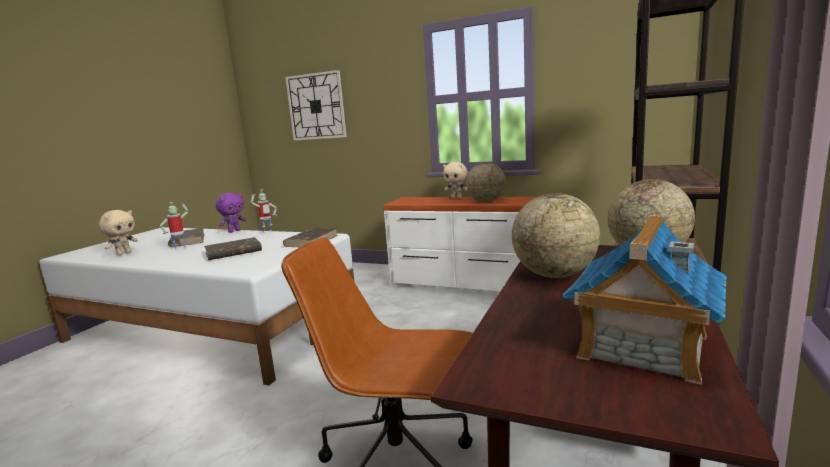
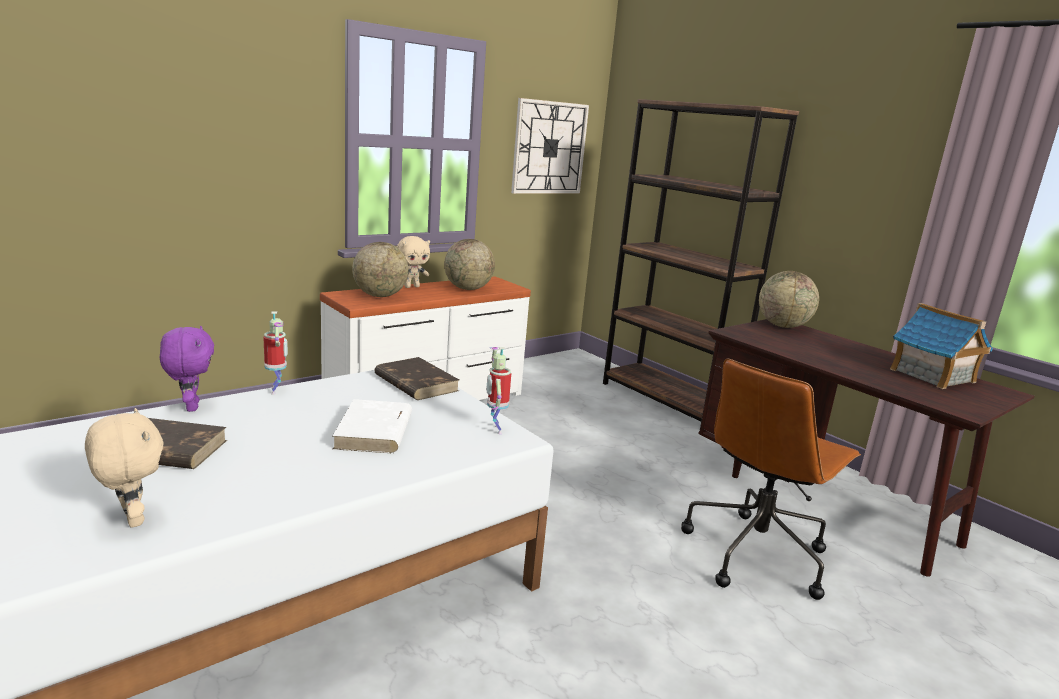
camera: 65 degrees left, 5 degrees up
toy robot [160,202,189,250] -> toy robot moved to [486,347,511,434]
brown book [204,237,262,260] -> white book [333,399,412,453]
wall clock [285,70,347,140] -> wall clock moved to [511,98,589,194]
globe [512,193,600,278] -> globe moved to [352,242,409,297]

